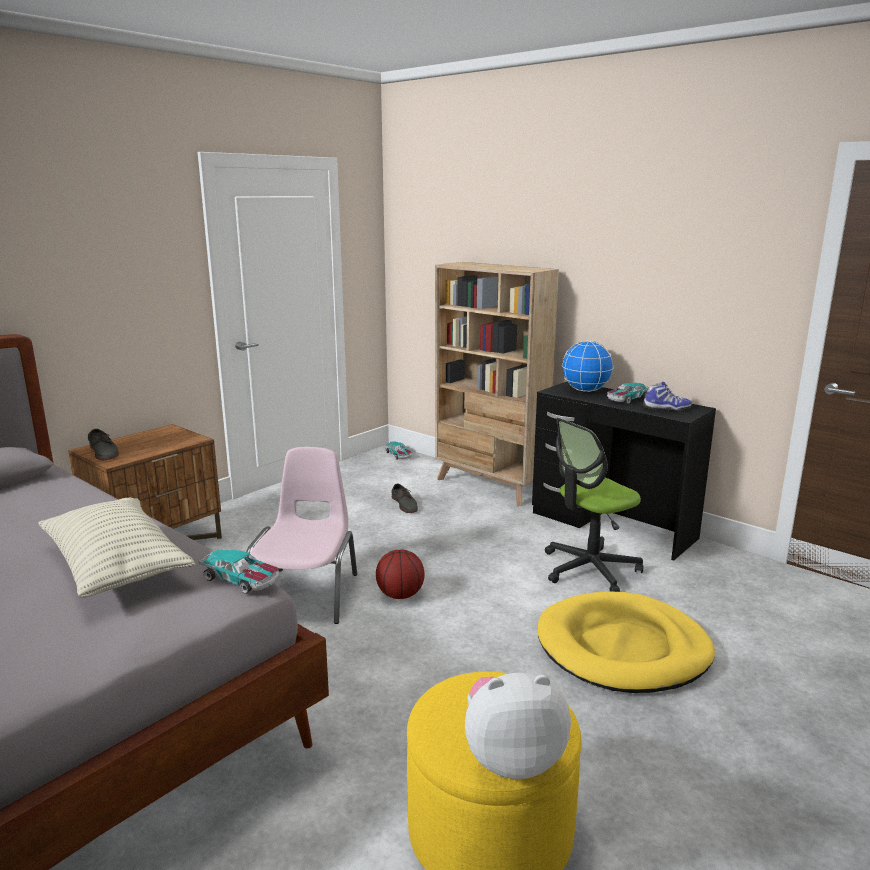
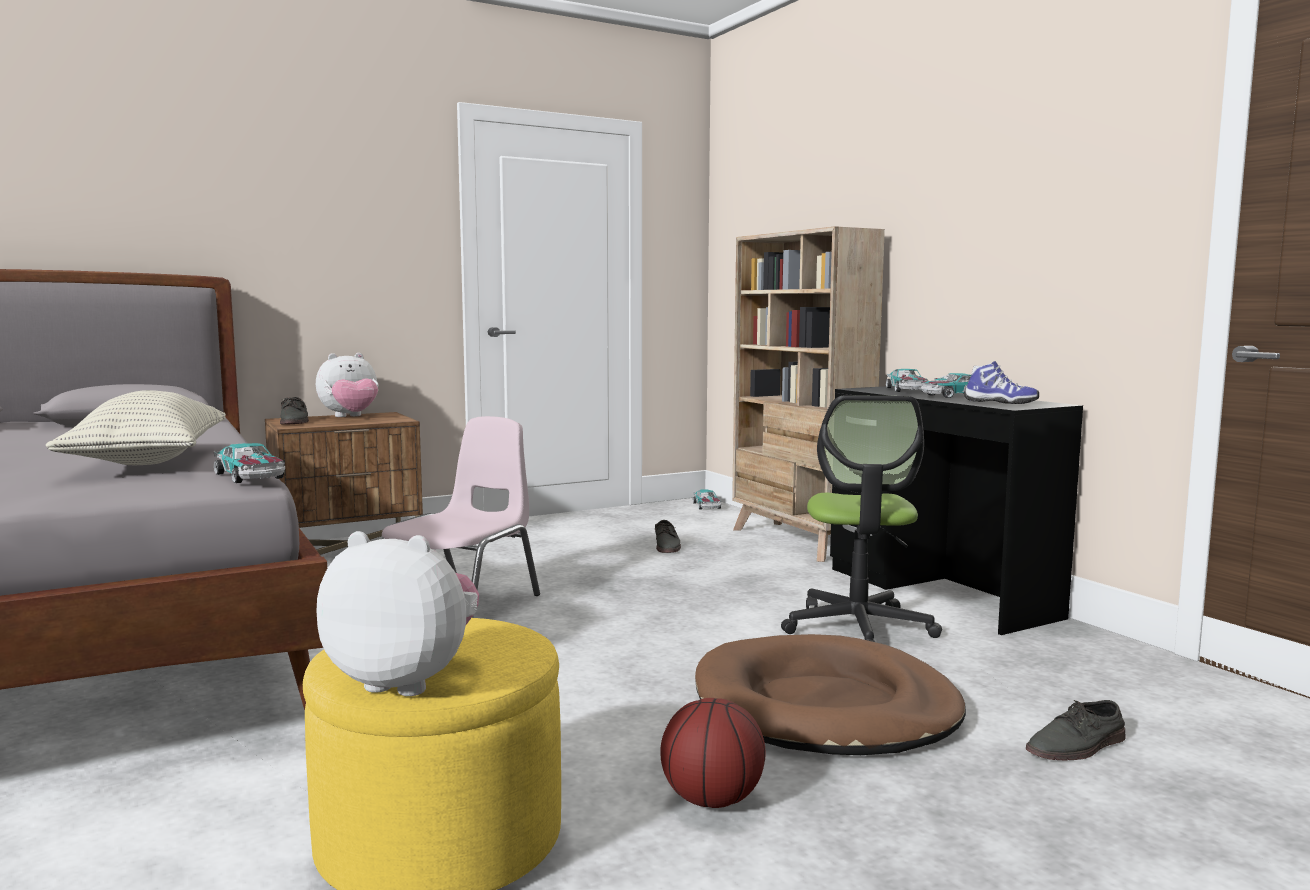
camera: 20 degrees right, 10 degrees down
basketball [376,549,425,599] -> basketball moved to [660,698,766,808]
yellow dog bed [538,591,715,693] -> brown dog bed [695,634,966,755]
office chair [545,418,643,592] -> office chair turned 75 degrees counterclockwise [781,395,942,642]
globe [562,341,614,392] -> toy car [886,369,928,392]
none -> plush toy [316,353,379,417]
none -> grey shoe [1026,700,1126,760]

